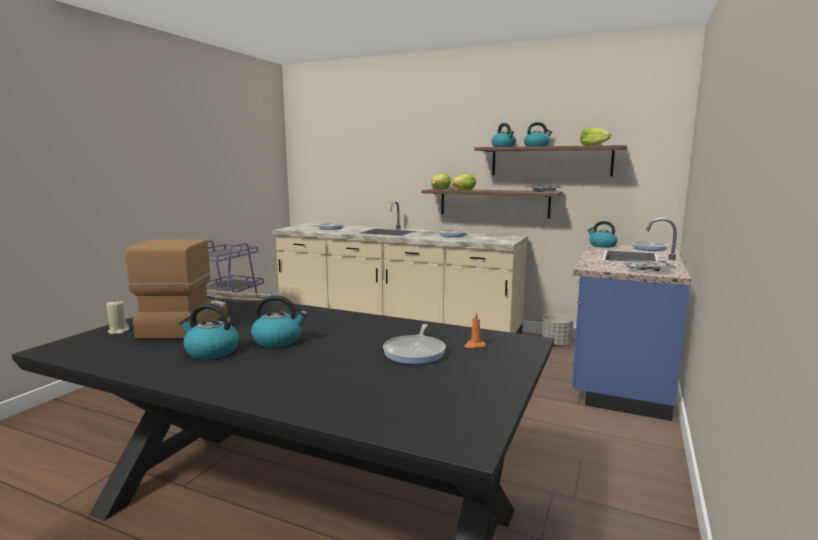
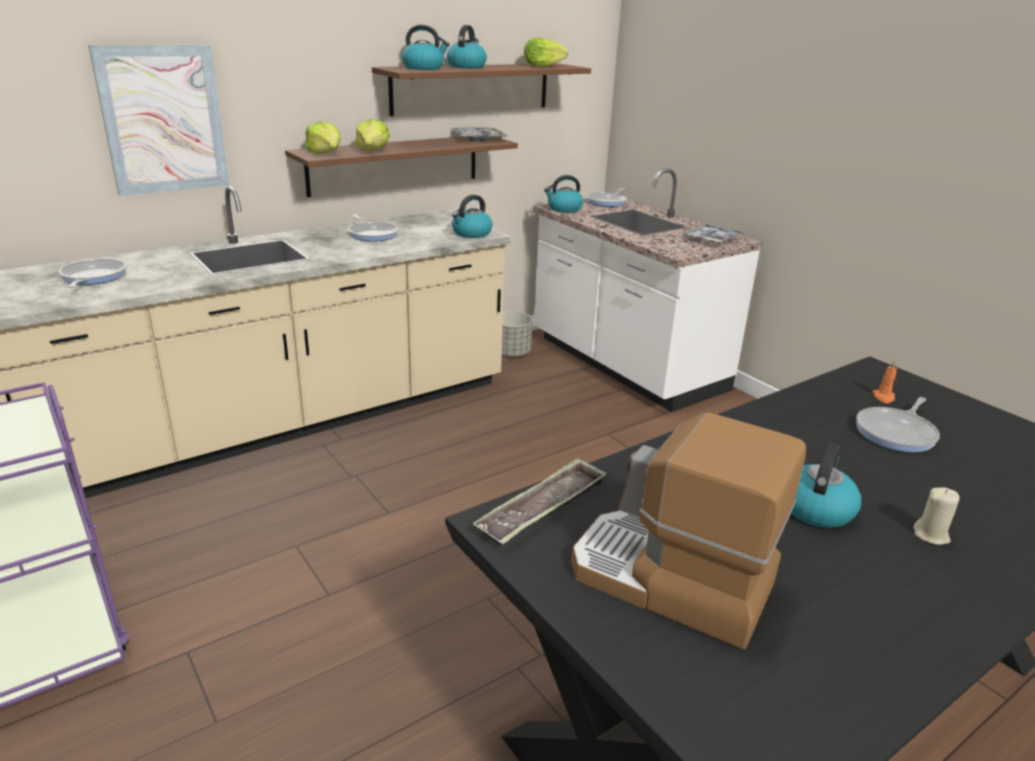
camera: 60 degrees left, 15 degrees up
beige candle [106,300,130,334] -> beige candle moved to [914,487,960,545]
kettle [179,304,239,359] -> kettle moved to [452,195,493,238]
frying pan [383,324,446,365] -> frying pan turned 90 degrees clockwise [856,397,940,453]
blue counter [572,218,691,421] -> white counter [533,168,763,412]
none -> picture [89,45,229,196]

